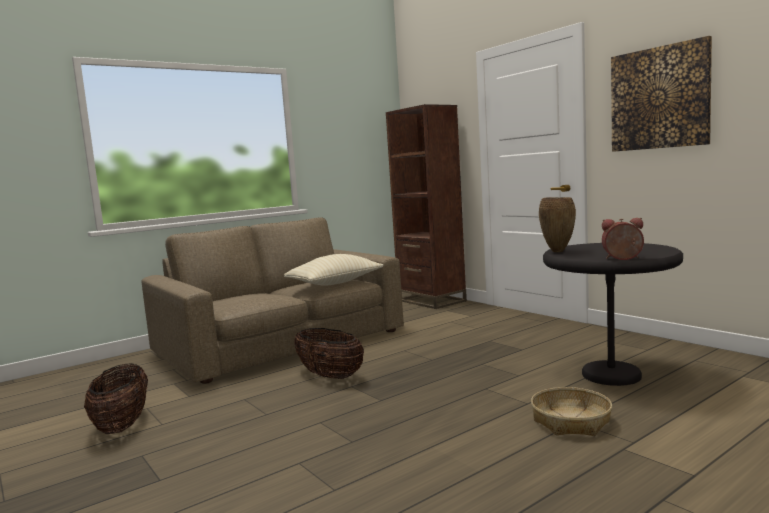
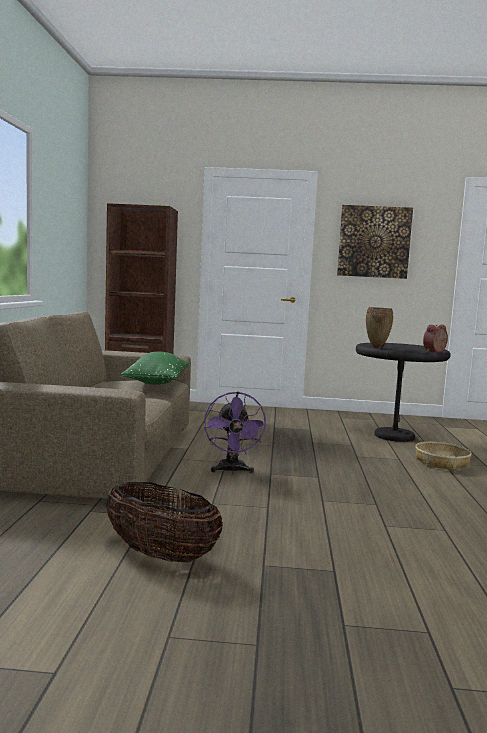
camera: 50 degrees left, 0 degrees up
beige pillow [284,254,384,285] -> green pillow [121,351,190,385]
basket [294,328,364,379] -> purple fan [204,392,267,474]

